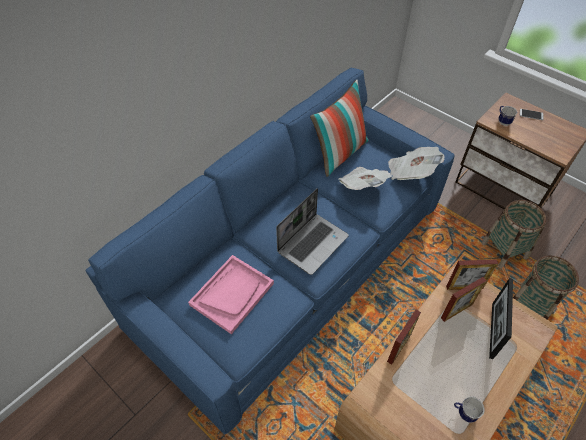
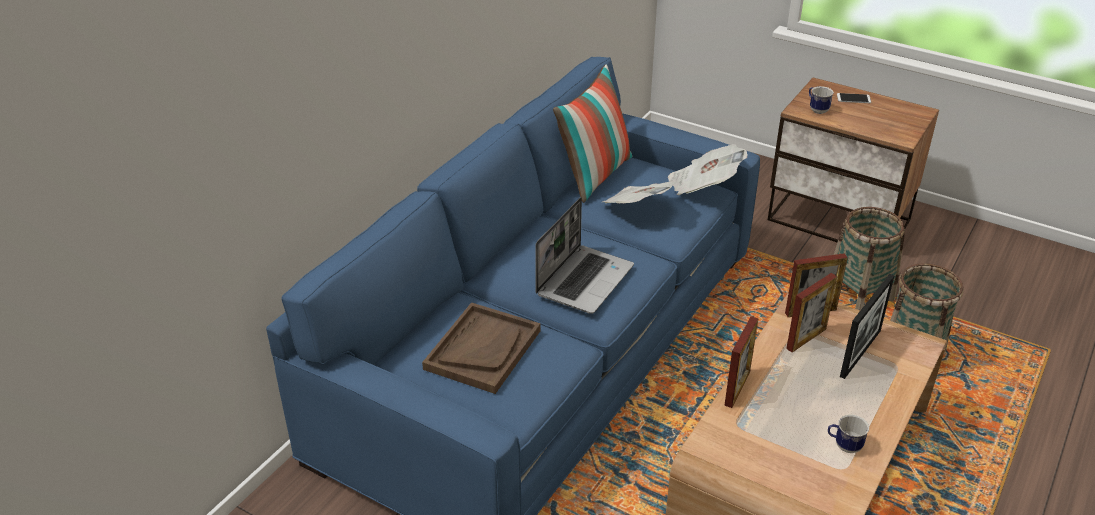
camera: 10 degrees left, 15 degrees down
pink tray [188,255,274,334] -> brown tray [422,302,541,394]
picture frame [489,278,513,359] -> picture frame turned 150 degrees counterclockwise [840,274,894,379]

